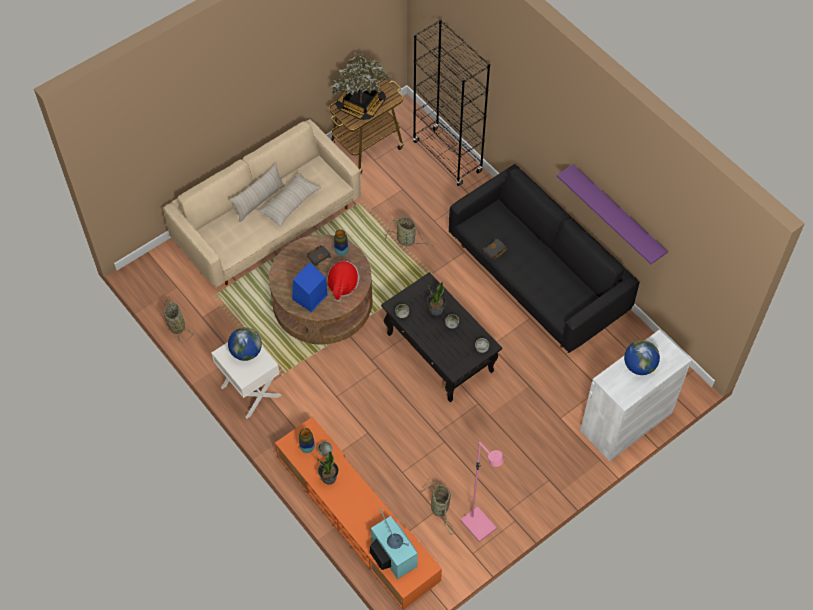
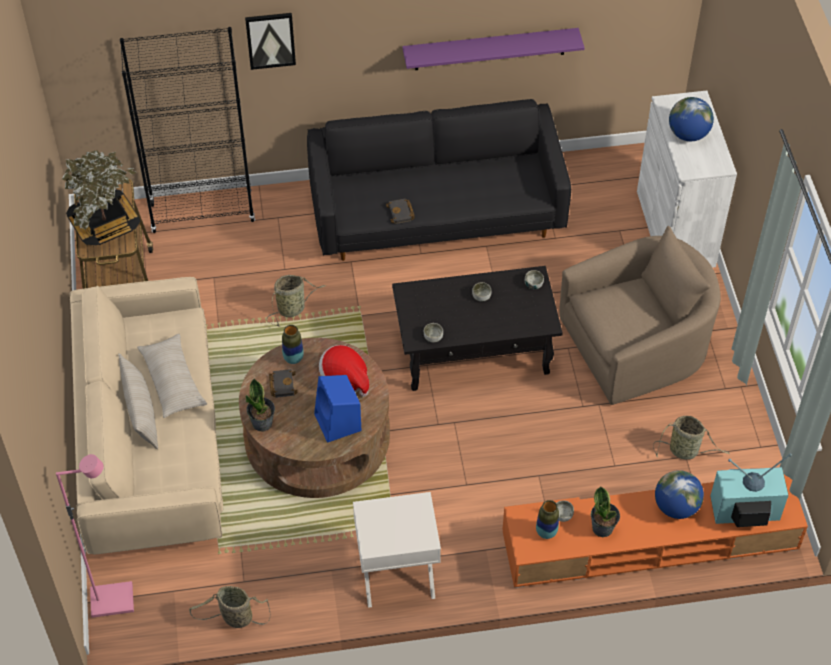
camera: 60 degrees left, 5 degrees down
globe [228,327,262,361] -> globe moved to [655,470,704,519]
potted plant [427,282,446,316] -> potted plant moved to [246,378,275,431]
pink floor lamp [460,442,504,542] -> pink floor lamp moved to [56,454,134,617]
none -> picture [245,13,296,70]
none -> beige armchair [559,226,721,405]

